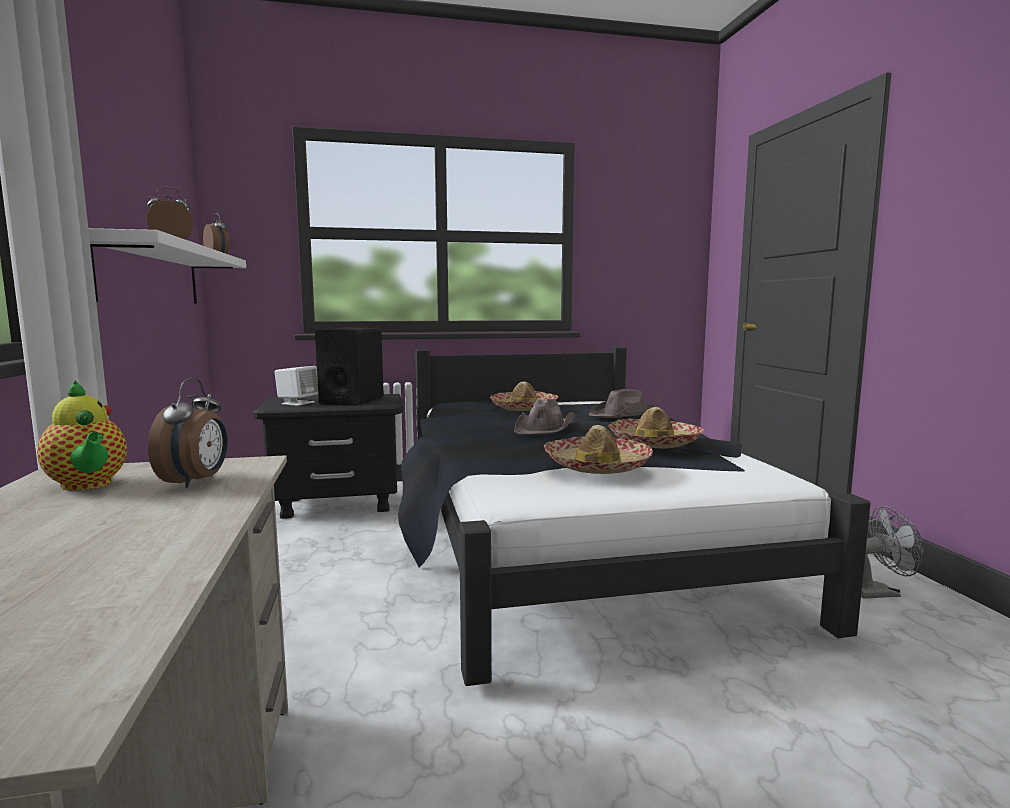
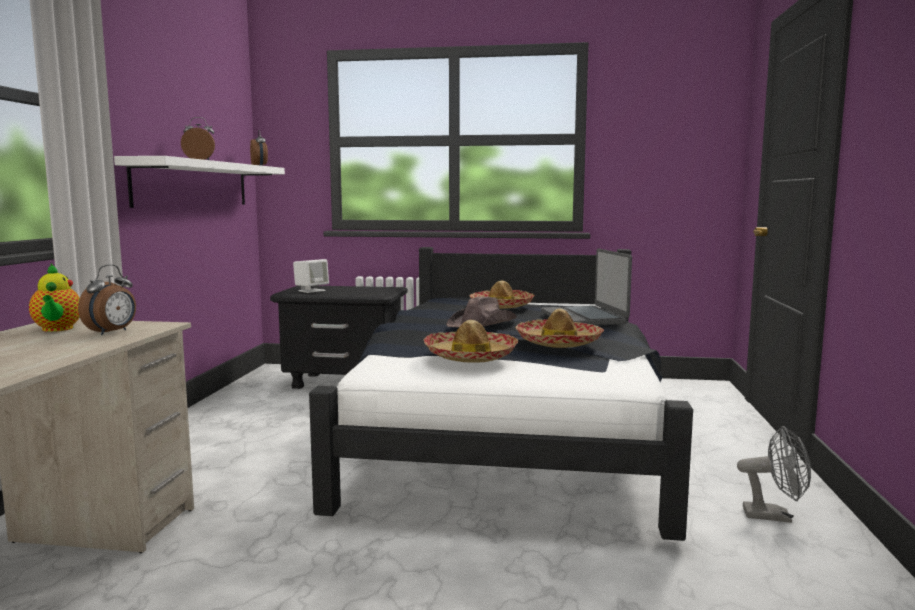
camera: 20 degrees right, 0 degrees up
black speaker [315,328,384,406] -> none
brown hat [589,389,656,418] -> laptop [541,248,632,325]

